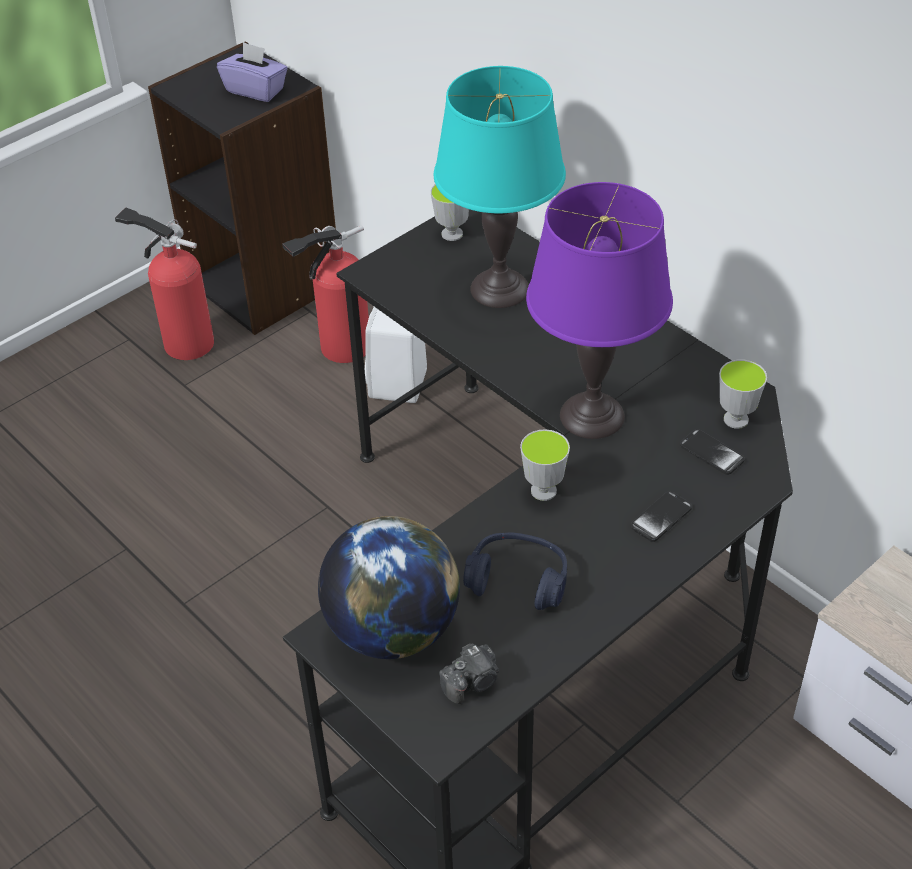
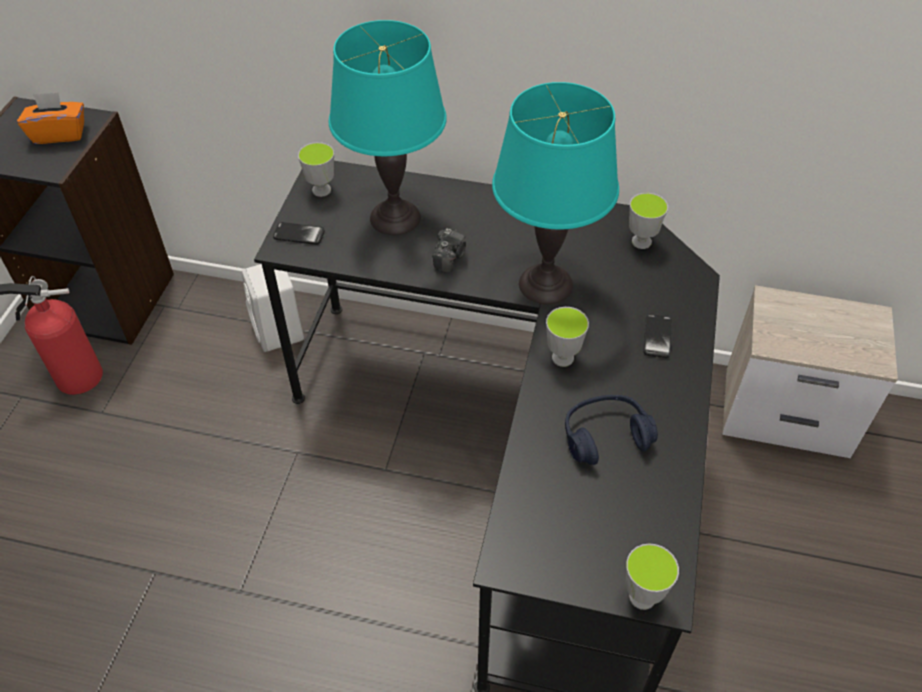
camera: 35 degrees left, 5 degrees up
purple tissue box [217,42,288,102] -> orange tissue box [17,92,84,144]
fire extinguisher [282,225,369,363] -> none
globe [318,516,460,659] -> none
camera [439,643,499,704] -> camera moved to [432,228,466,272]
purple table lamp [526,182,673,439] -> turquoise table lamp [492,82,619,304]
phone [680,429,745,475] -> phone moved to [273,222,325,245]
none -> cup [626,544,679,610]

